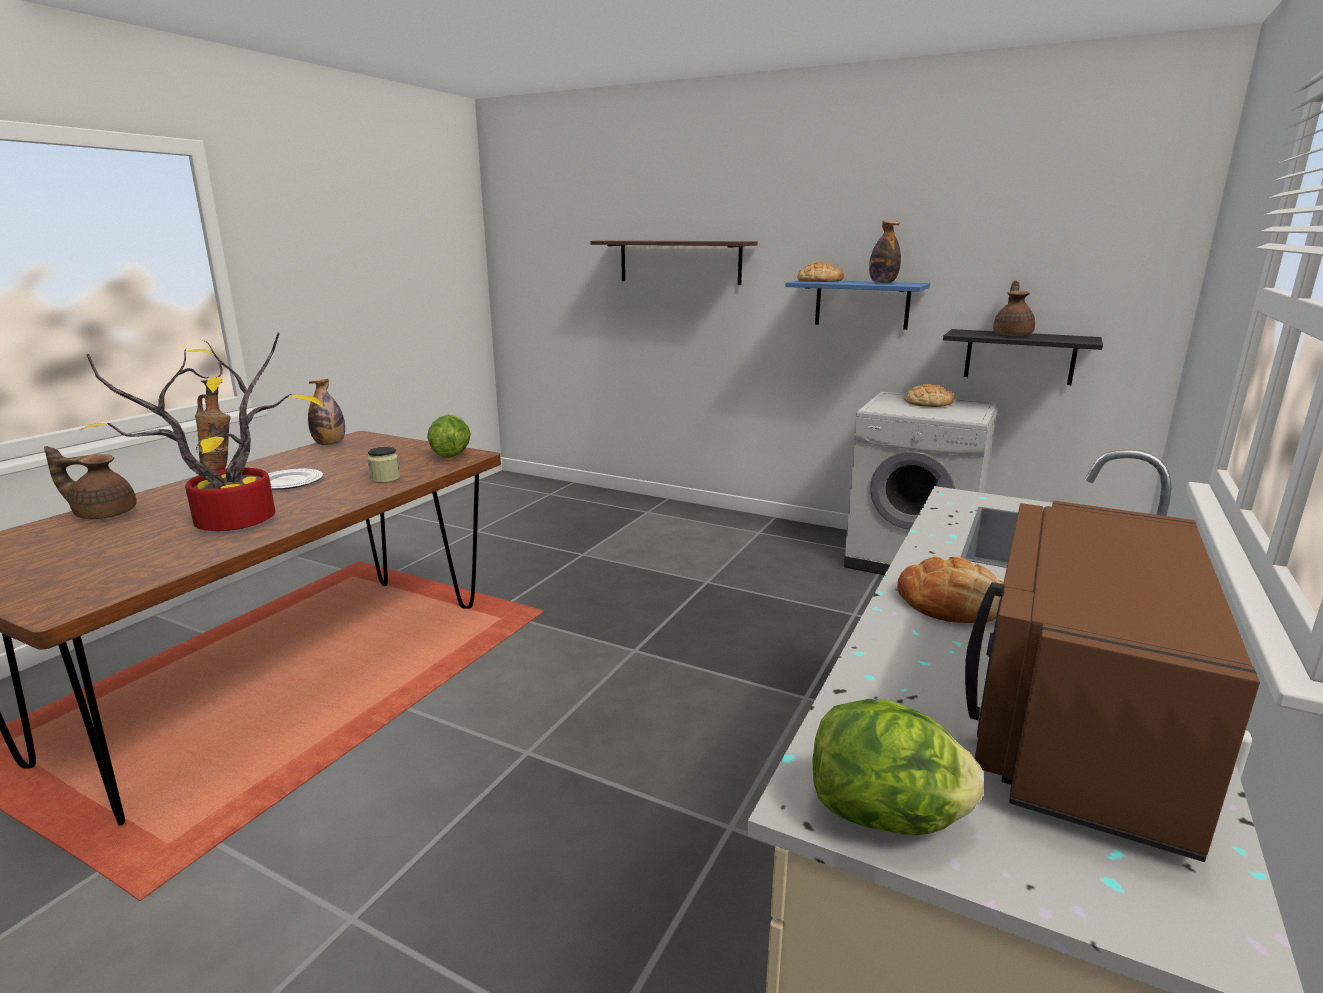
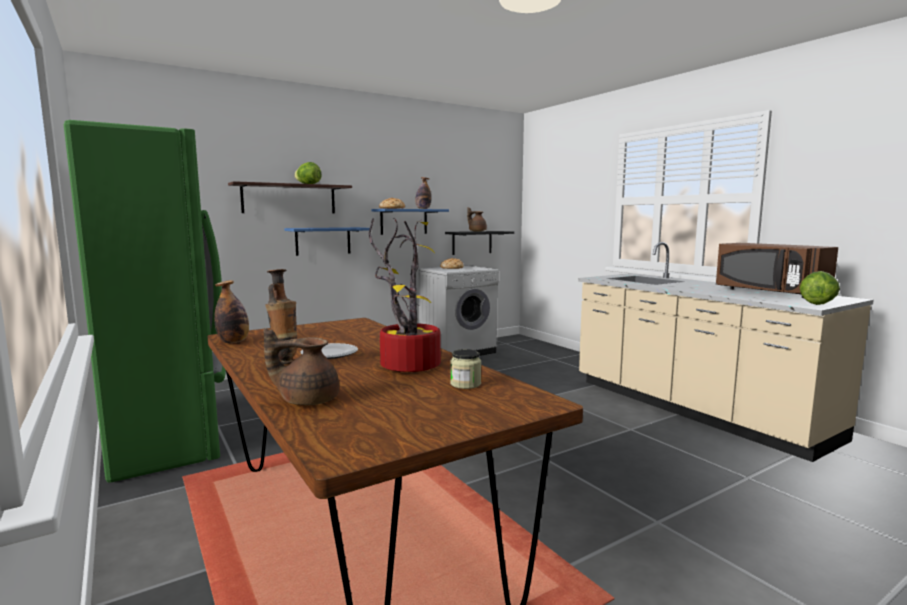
camera: 60 degrees left, 10 degrees down
brown teapot [44,446,137,519] -> brown teapot turned 60 degrees clockwise [263,328,339,405]
jar [368,447,400,483] -> jar moved to [450,349,481,389]
lettuce [427,414,471,458] -> lettuce moved to [294,162,322,184]
bread [897,556,1003,623] -> none
none -> green fridge [64,120,226,482]
none -> blue shelf [284,227,370,256]

